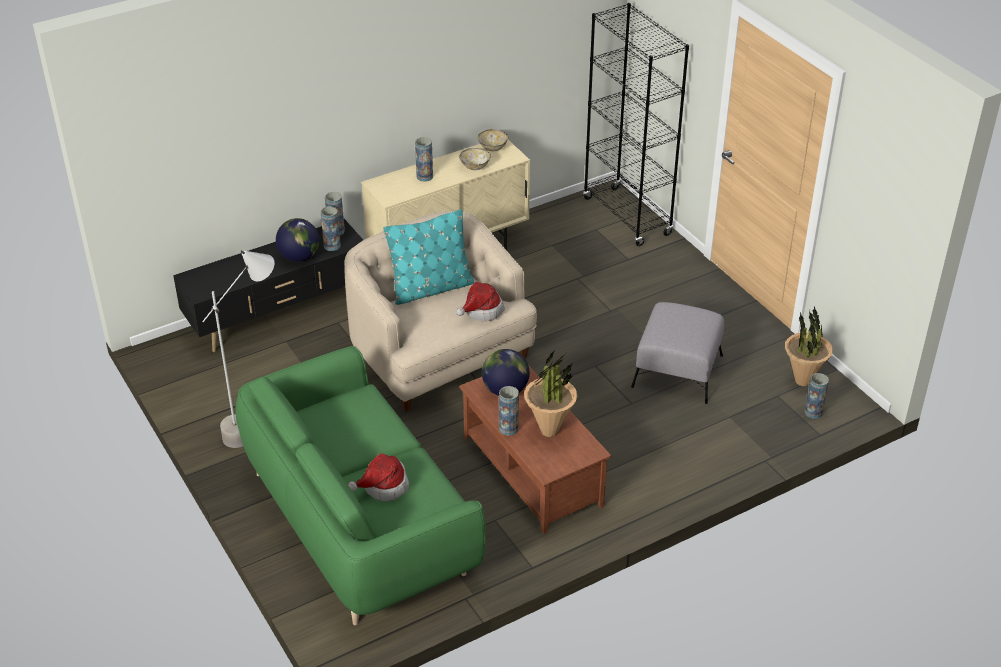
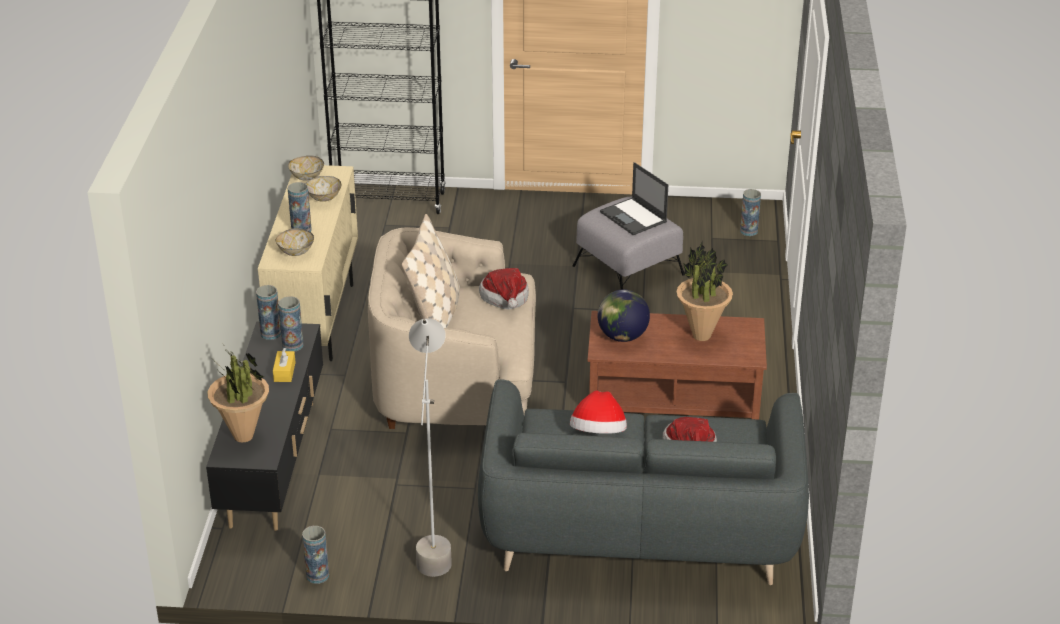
camera: 55 degrees left, 5 degrees down
green sofa [235,346,486,625] -> grey sofa [478,379,809,585]
globe [276,218,319,262] -> yellow tissue box [273,348,296,382]
turquoise pillow [383,209,474,305] -> beige pillow [402,214,460,328]
vase [499,386,519,435] -> vase moved to [302,526,329,584]
potted plant [785,305,833,386] -> potted plant moved to [207,350,269,443]
none -> bowl [276,228,314,256]
none -> hat [570,390,627,434]
none -> laptop [600,162,668,235]

